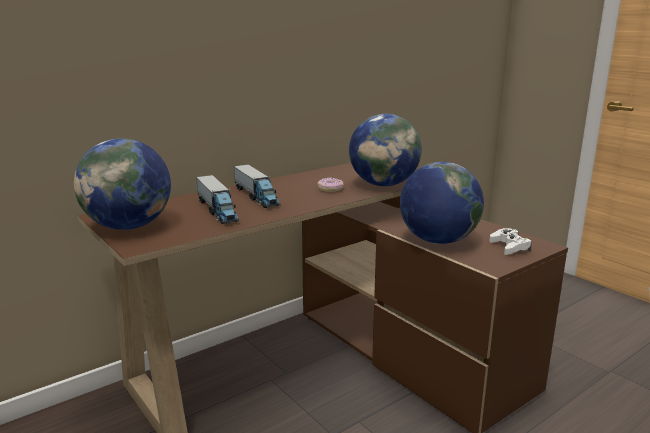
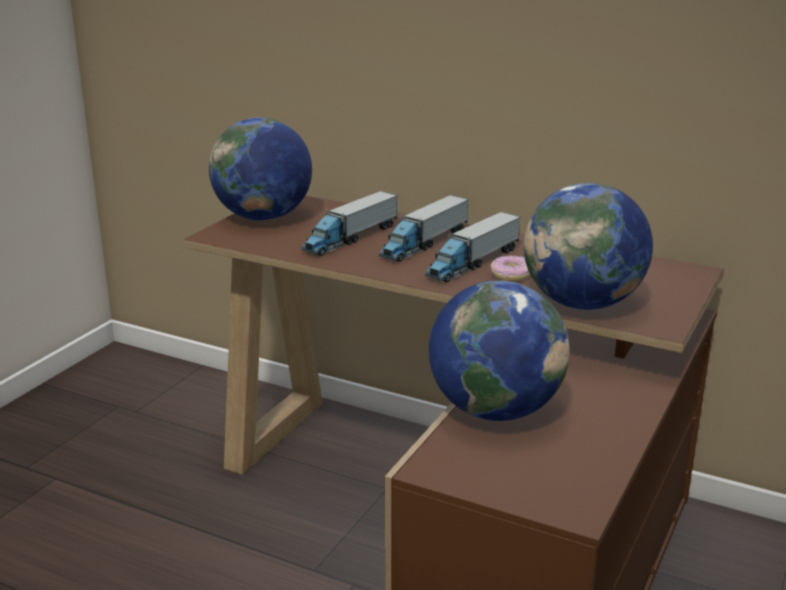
camera: 65 degrees right, 5 degrees up
white game controller [489,228,532,255] -> none
none -> toy truck [425,211,521,282]

